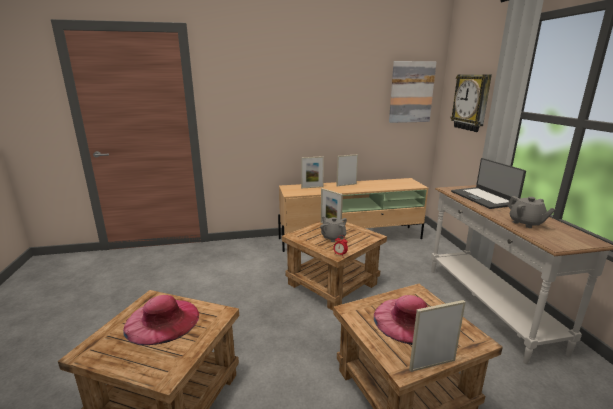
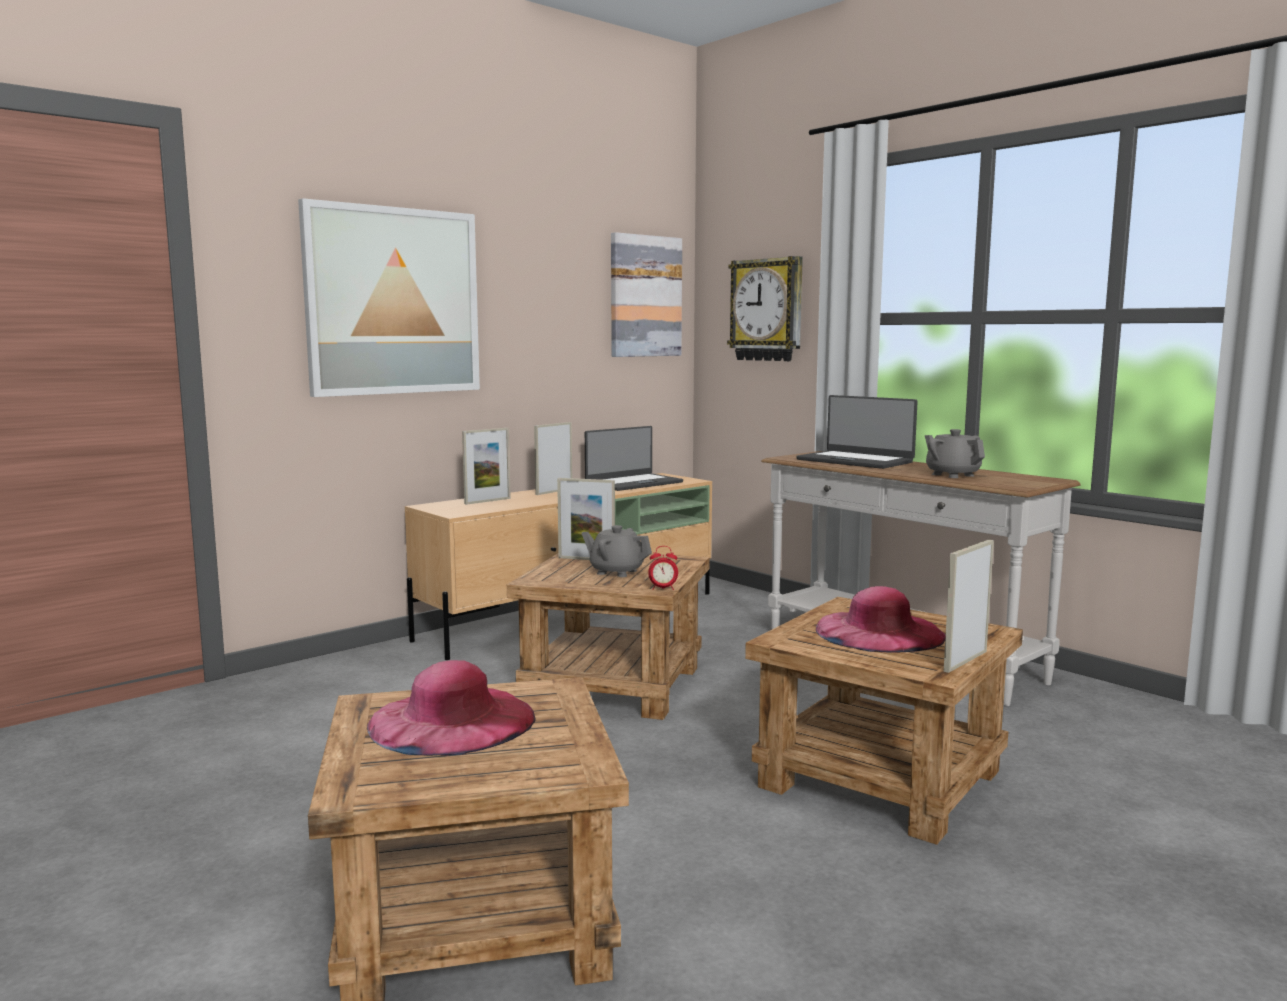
camera: 30 degrees left, 10 degrees down
grey teapot [507,196,556,228] -> grey teapot turned 150 degrees counterclockwise [925,429,985,478]
none -> picture [298,198,480,397]
none -> laptop [585,426,683,491]

